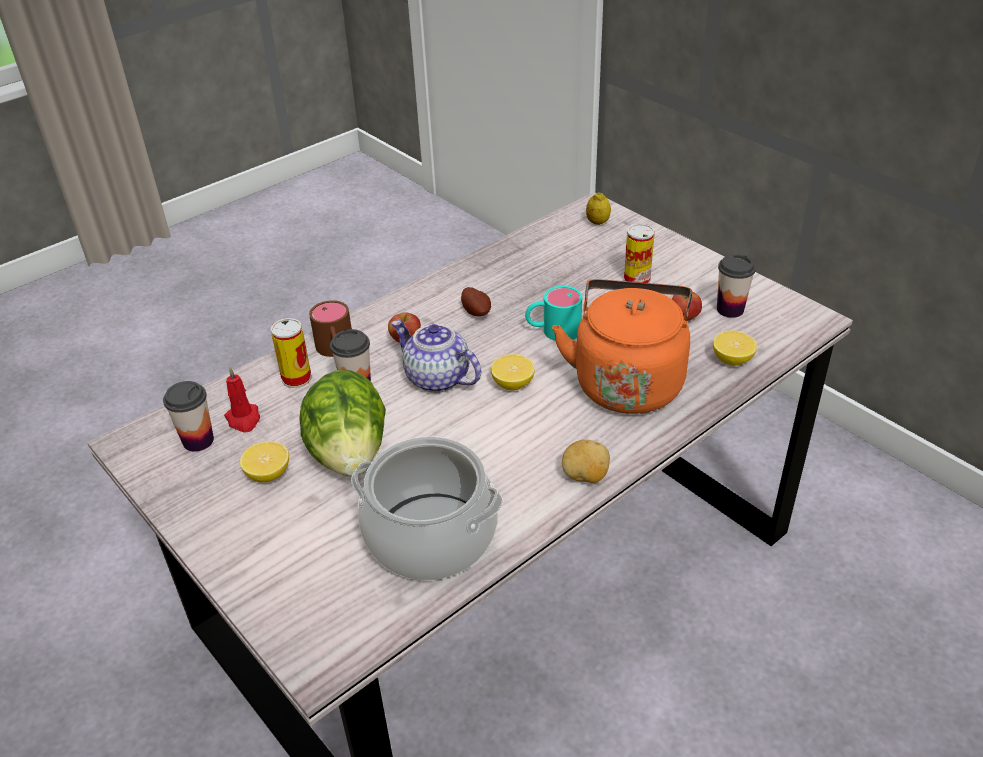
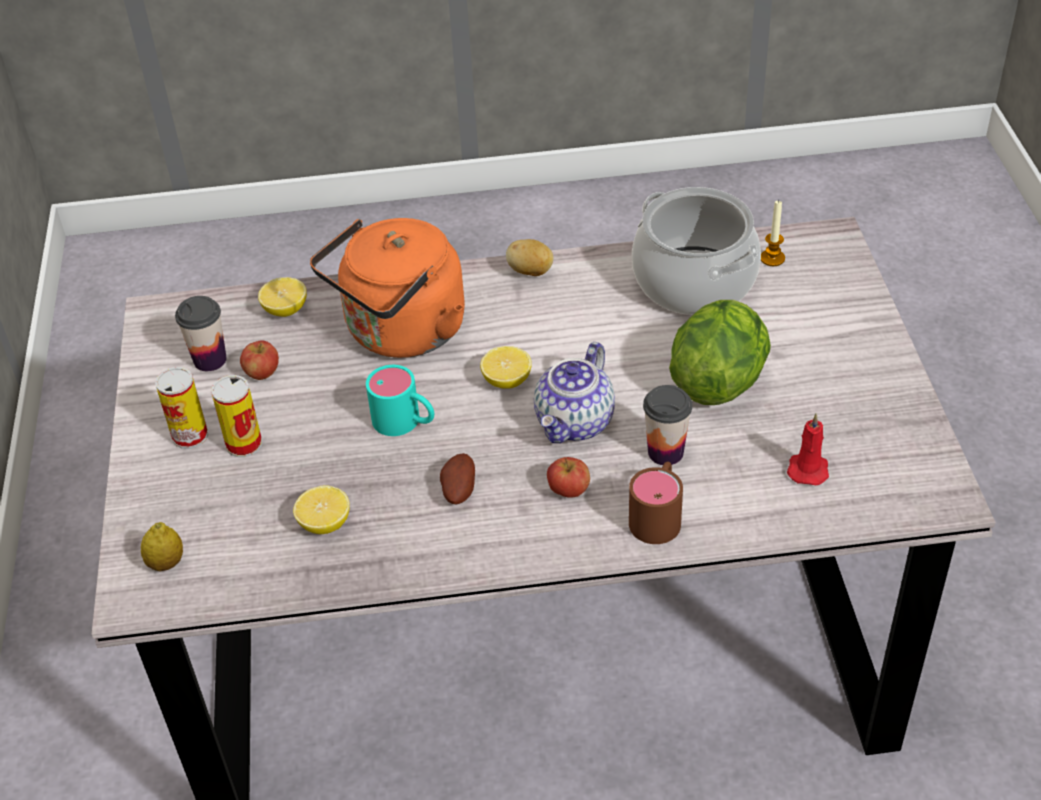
camera: 145 degrees left, 5 degrees up
cup [163,381,214,452] -> none
lemon [240,441,289,482] -> lemon moved to [293,485,350,534]
can [271,318,312,388] -> can moved to [155,367,208,449]
teapot [391,320,481,393] -> teapot turned 45 degrees clockwise [534,342,615,443]
none -> candle [761,200,785,266]

